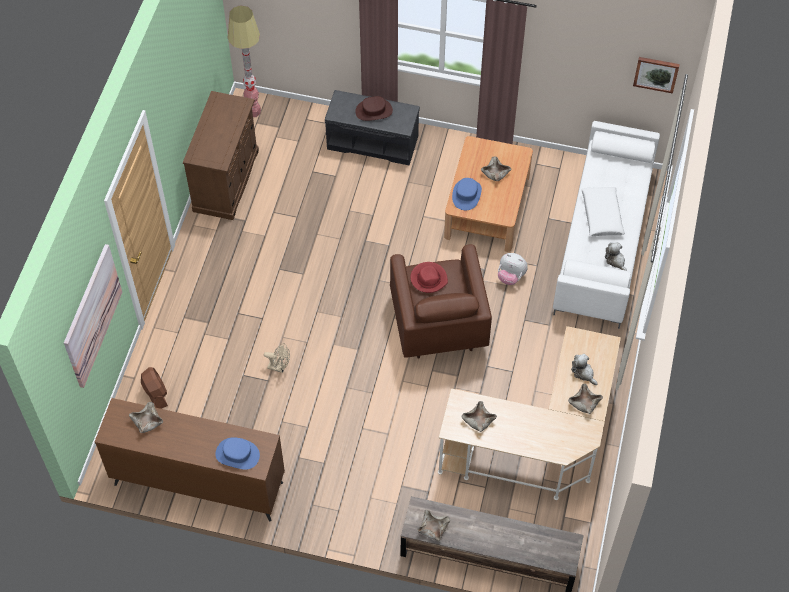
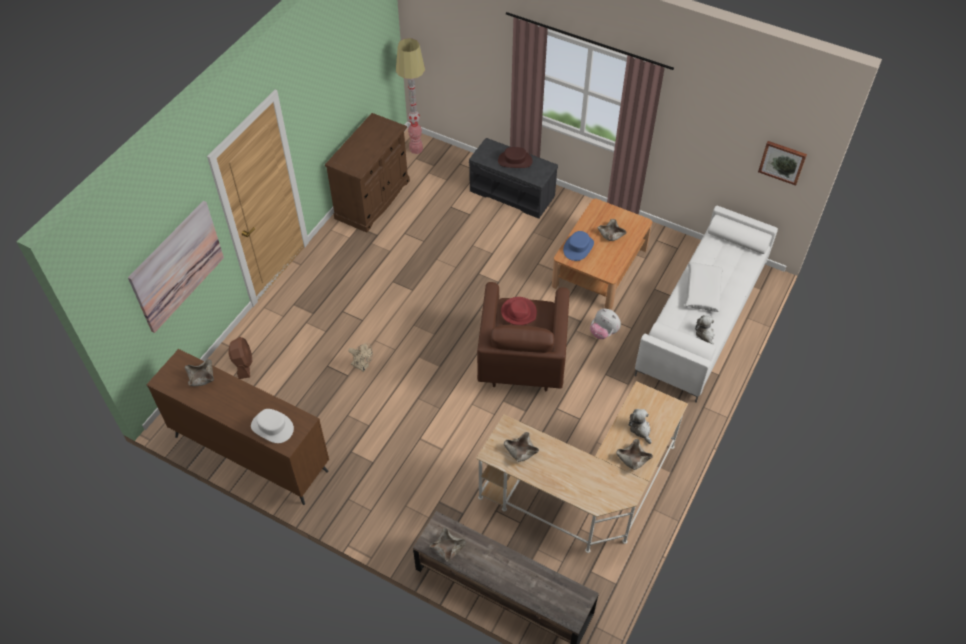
camera: 15 degrees right, 5 degrees down
blue hat [215,437,260,470] -> white hat [251,409,294,443]

